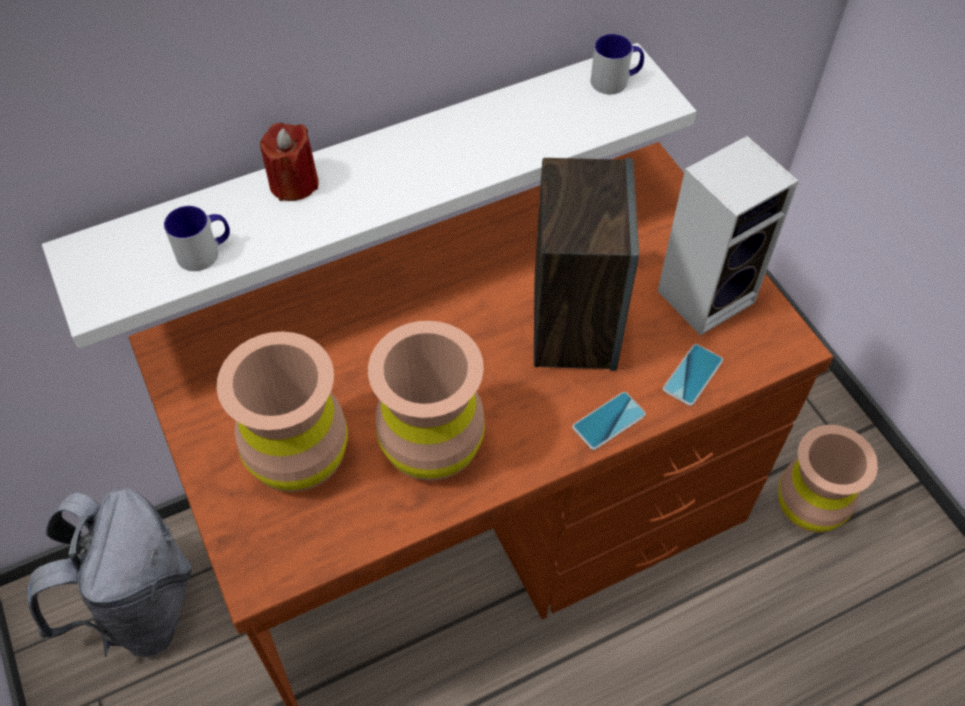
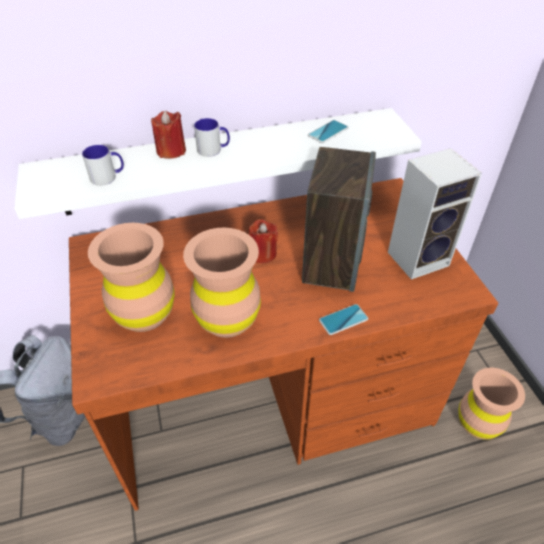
camera: 10 degrees right, 10 degrees down
mug [591,34,644,94] -> mug moved to [194,118,230,157]
phone [663,344,723,406] -> phone moved to [308,120,349,143]
none -> red candle [249,219,278,263]

